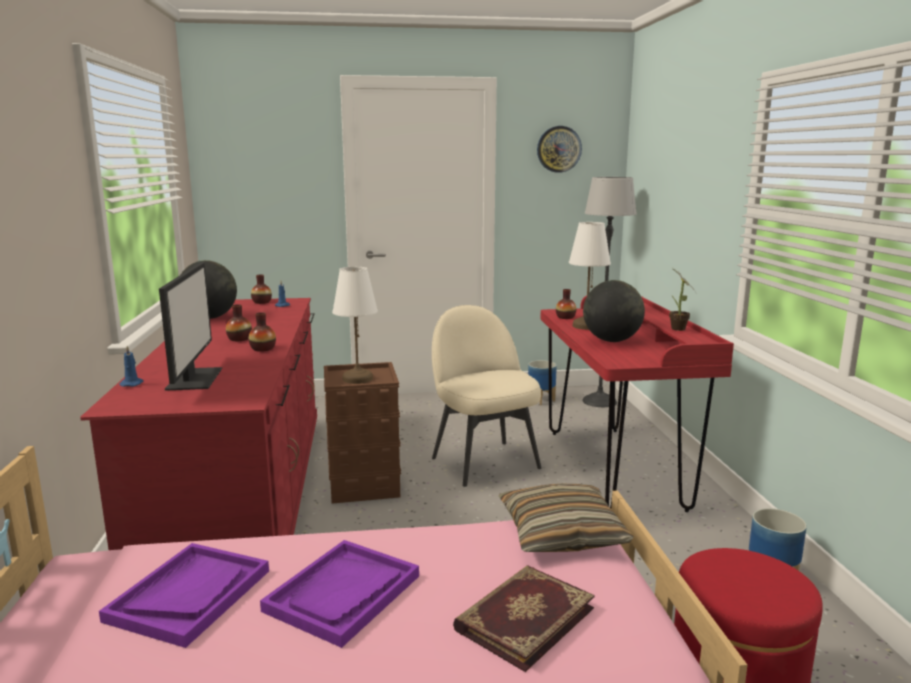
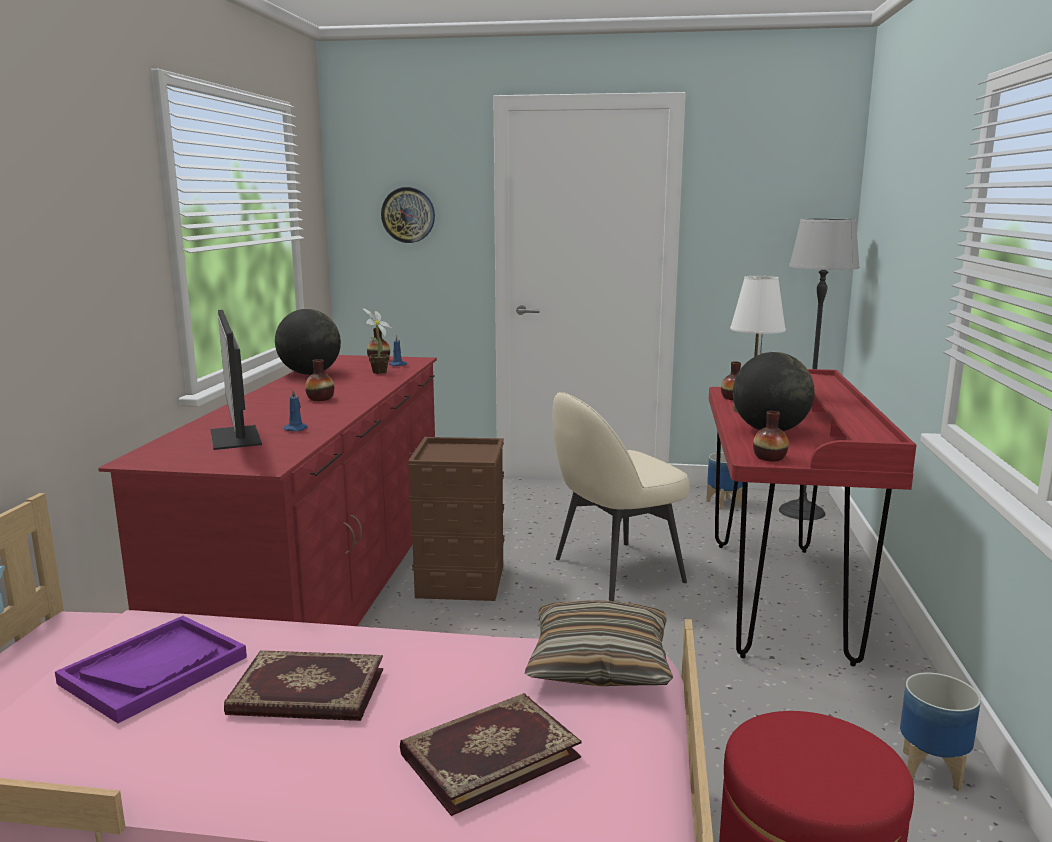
camera: 15 degrees right, 0 degrees up
blue candle [119,346,143,387] -> blue candle moved to [284,388,308,432]
monitor [159,263,222,391] -> monitor turned 150 degrees clockwise [210,310,262,450]
vase [249,312,276,352] -> vase moved to [753,411,789,461]
purple tray [260,540,419,648] -> book [224,650,383,721]
white table lamp [332,267,378,384] -> none
beige chair [432,305,541,487] -> beige chair turned 105 degrees counterclockwise [553,392,690,601]
wall clock [537,126,582,173] -> wall clock moved to [381,187,435,243]
potted plant [669,268,697,331] -> potted plant moved to [362,308,392,374]

